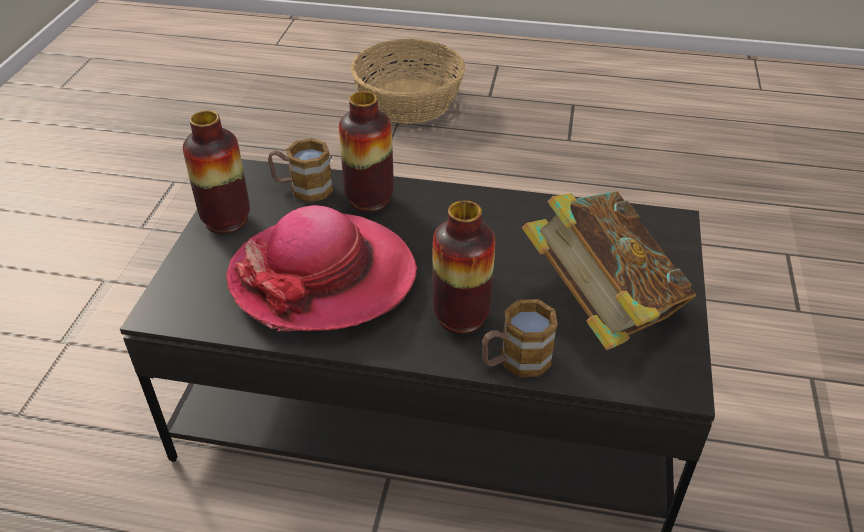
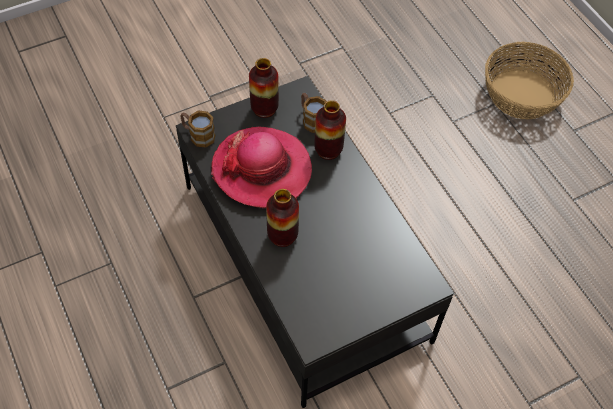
camera: 50 degrees right, 15 degrees up
mug [482,299,558,377] -> mug moved to [180,111,215,148]
book [522,191,696,350] -> none

